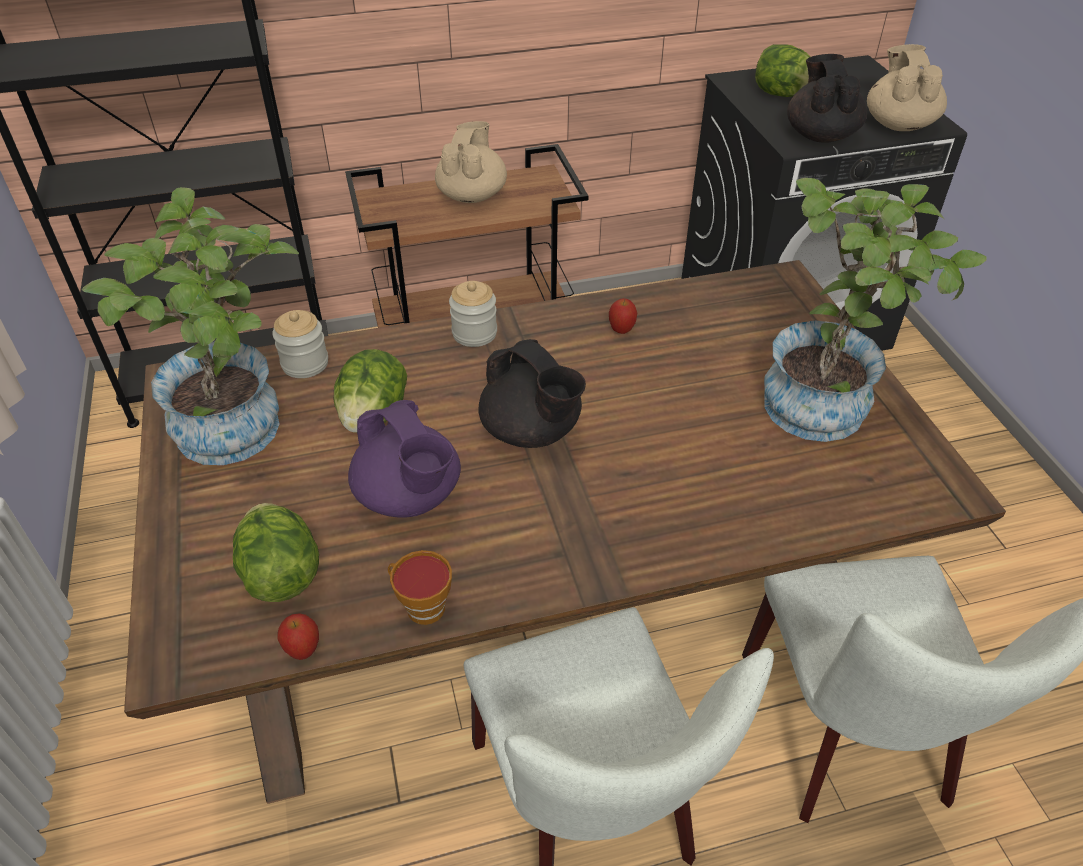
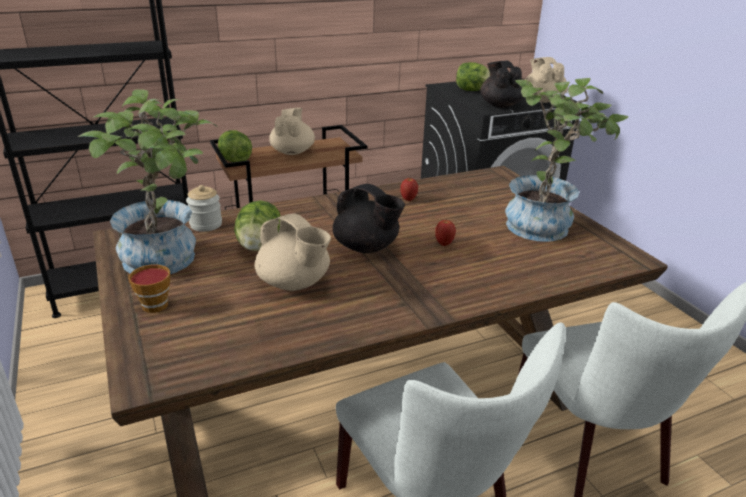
camera: 10 degrees left, 15 degrees down
lettuce [233,503,319,602] -> lettuce moved to [218,130,252,162]
apple [277,613,319,660] -> apple moved to [435,219,456,246]
purple teapot [348,400,461,518] -> beige teapot [254,213,331,291]
cup [388,550,452,625] -> cup moved to [128,265,170,313]
jar [449,281,497,347] -> none

